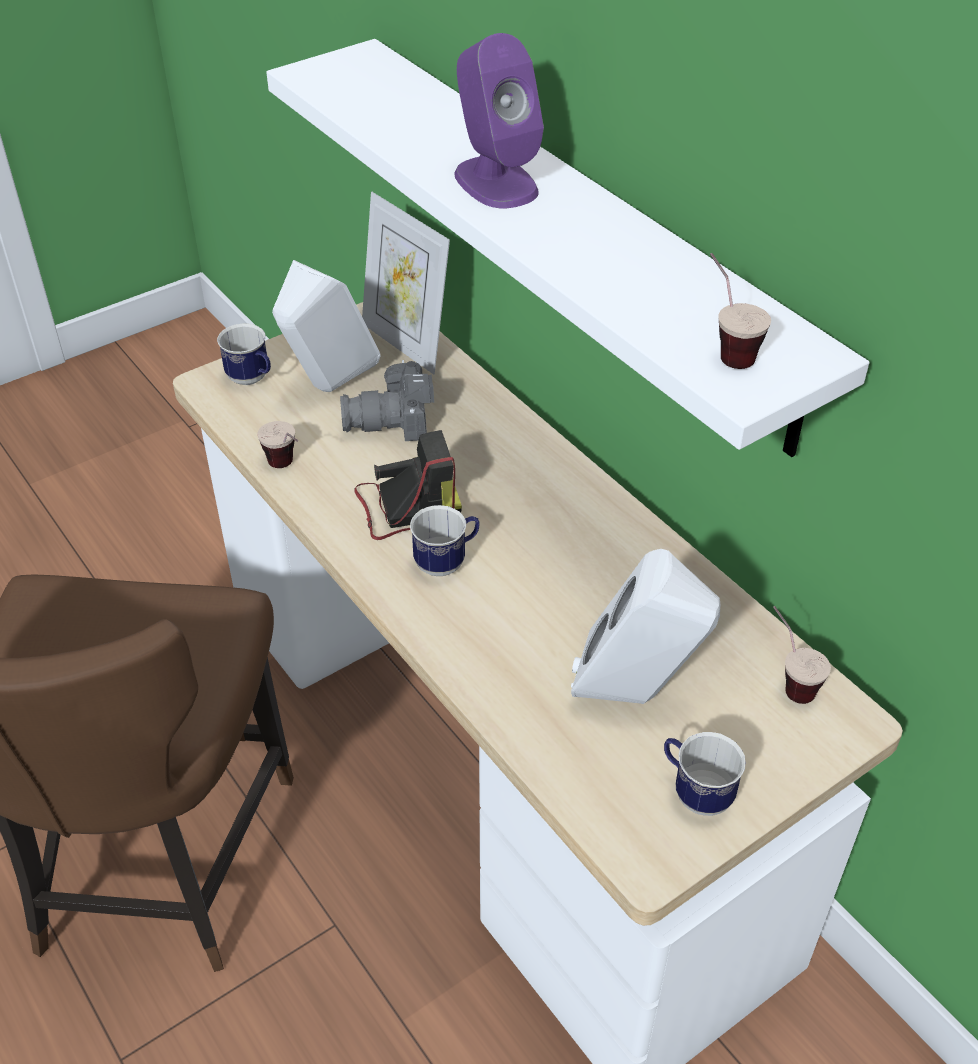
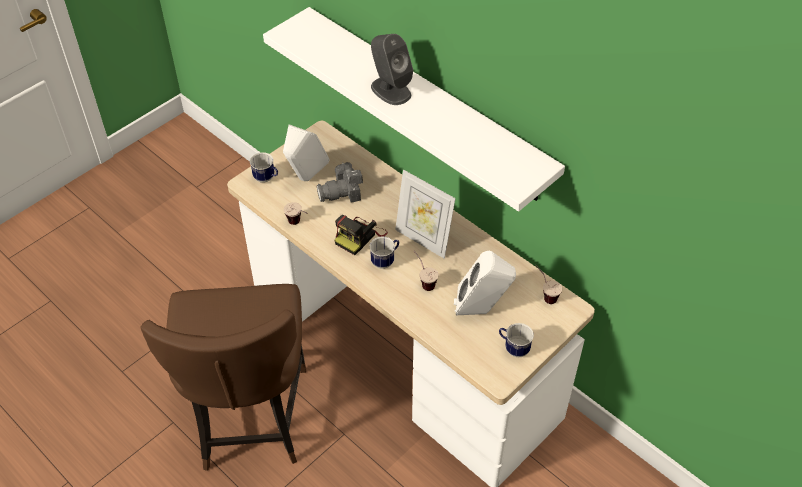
camera: 10 degrees left, 5 degrees up
camera [354,430,462,540] -> camera turned 150 degrees clockwise [334,215,388,255]
picture frame [362,192,450,375] -> picture frame moved to [395,170,456,259]
purple speaker [454,33,544,208] -> grey speaker [371,34,413,105]
cup [710,253,771,369] -> cup moved to [414,251,439,291]

